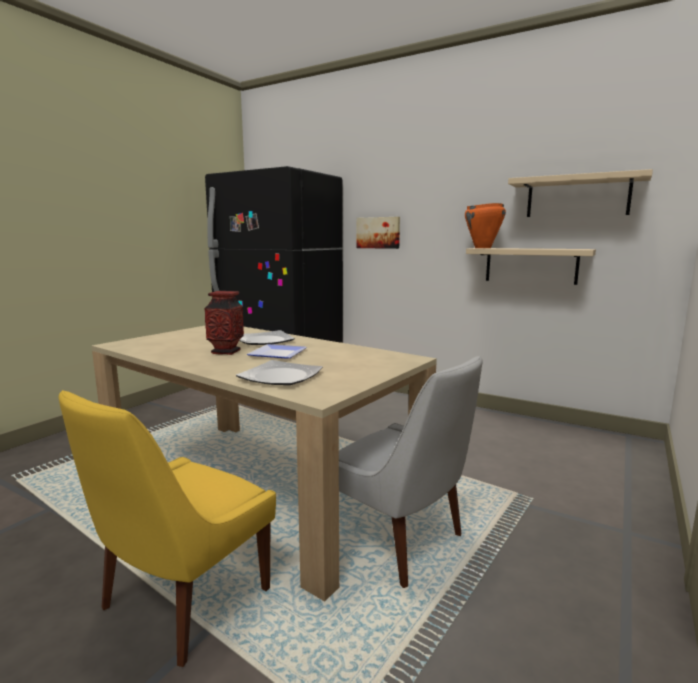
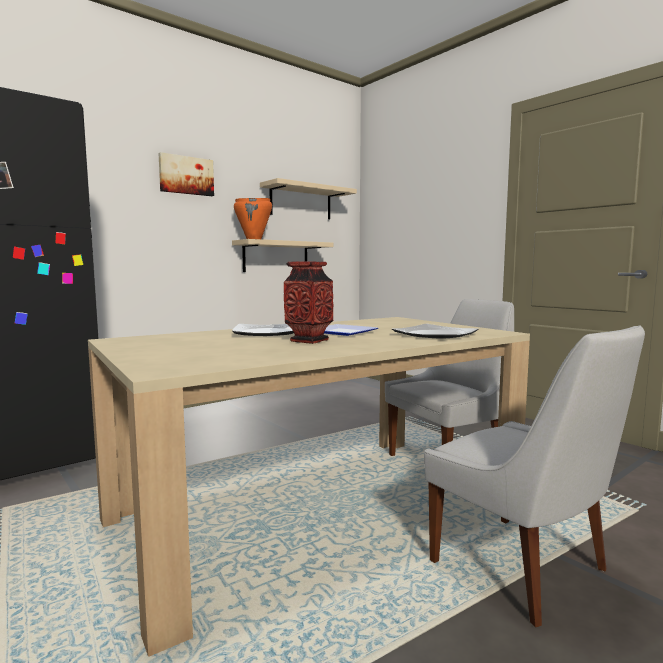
camera: 70 degrees left, 5 degrees down
yellow chair [59,390,276,667] -> white chair [424,325,645,627]
picture [357,217,400,249] -> picture moved to [159,152,214,196]

